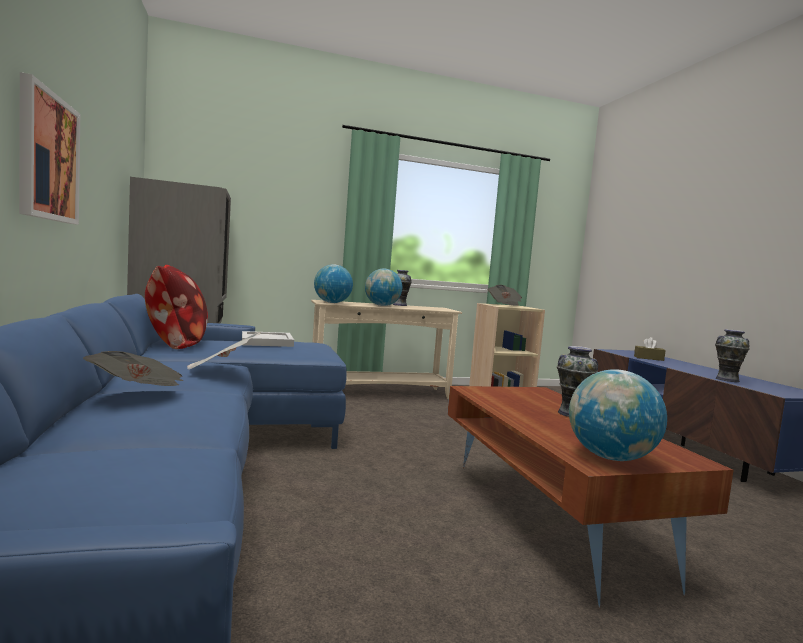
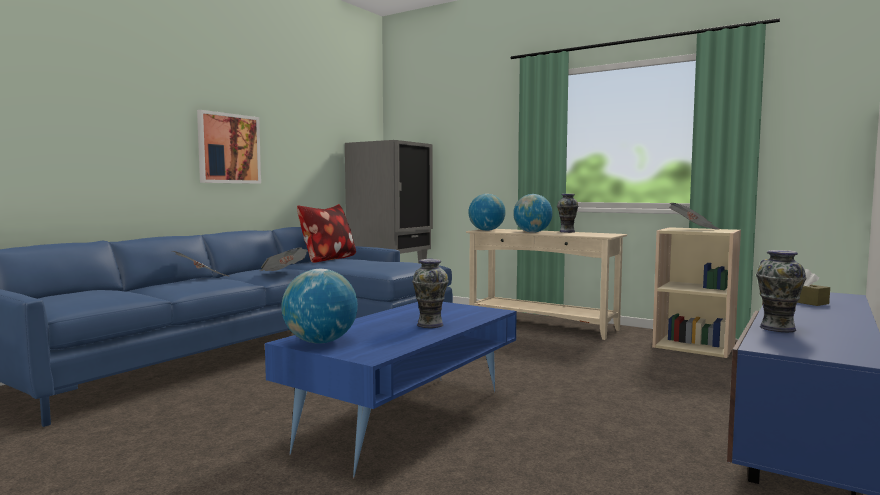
camera: 50 degrees right, 0 degrees up
white tray [242,331,294,347] -> none
brown coffee table [447,386,734,609] -> blue coffee table [265,302,517,479]

